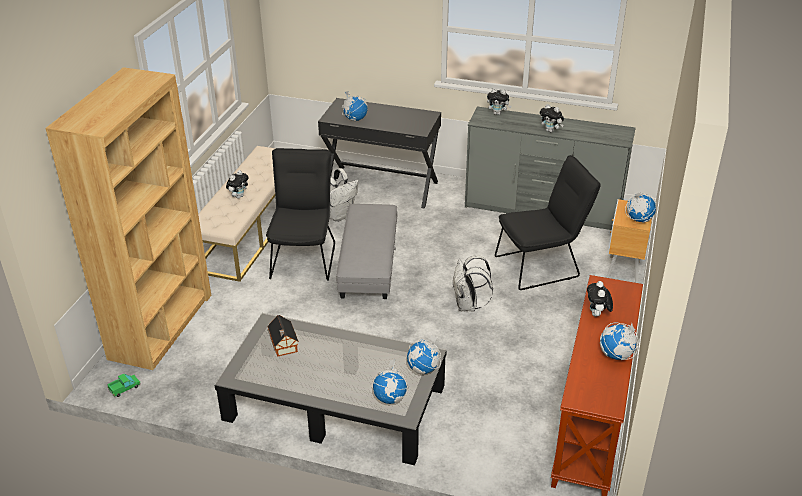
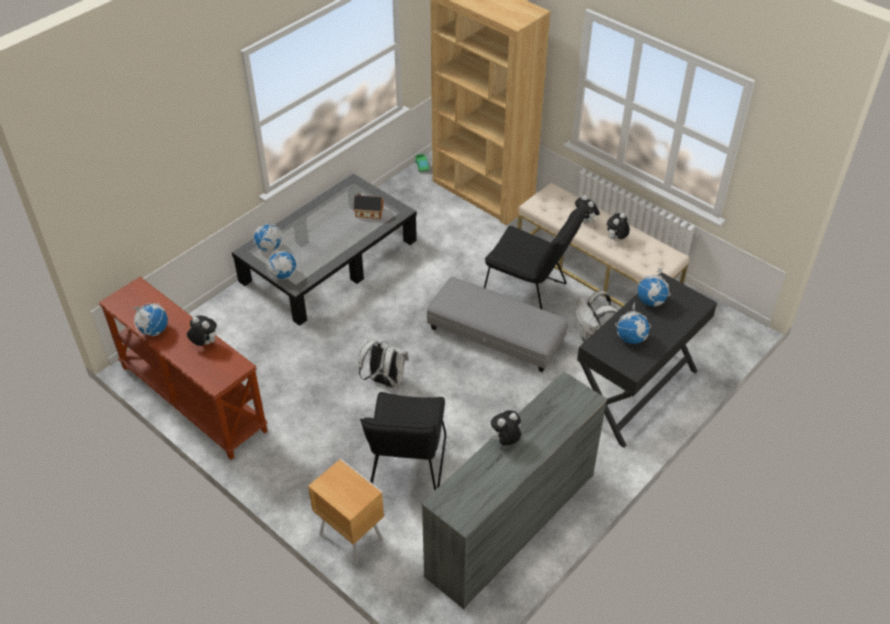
camera: 115 degrees right, 10 degrees up
plush toy [487,88,511,115] -> plush toy moved to [607,213,630,240]
globe [625,192,656,223] -> globe moved to [615,302,651,344]

